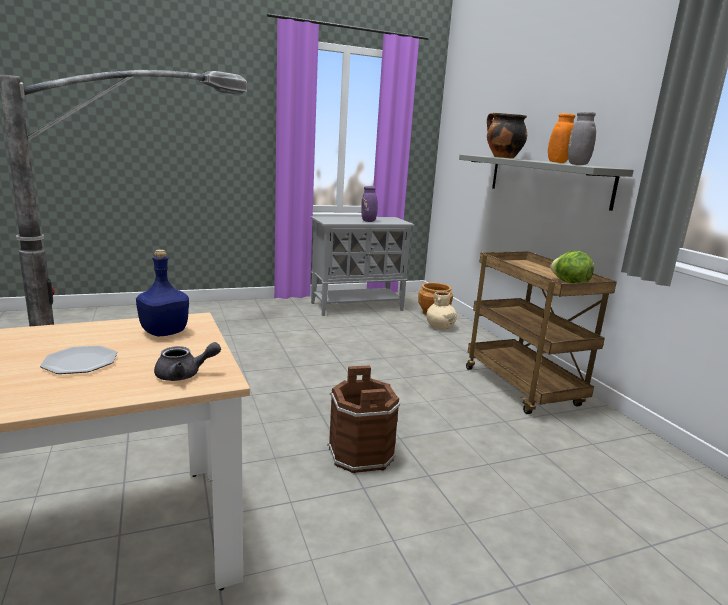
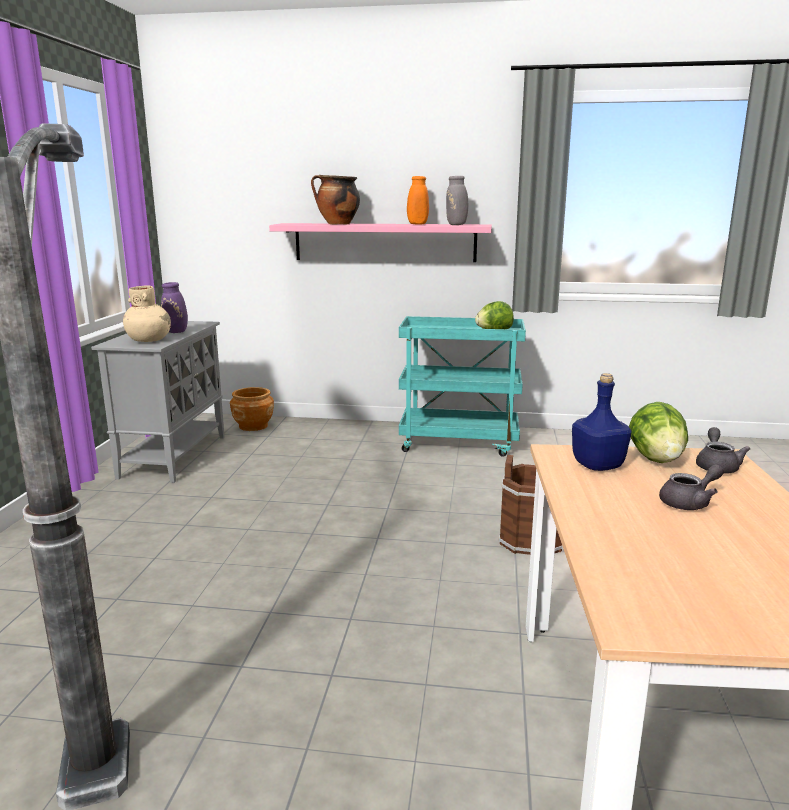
camera: 60 degrees left, 0 degrees up
plate [40,346,117,374] -> grey teapot [659,464,724,510]
beige vase [426,291,457,330] -> beige vase moved to [123,286,171,342]
grey shelf [459,155,634,211] -> pink shelf [269,223,492,262]
brown cart [466,251,617,414] -> turquoise cart [399,316,526,457]
none -> lettuce [629,402,688,463]

